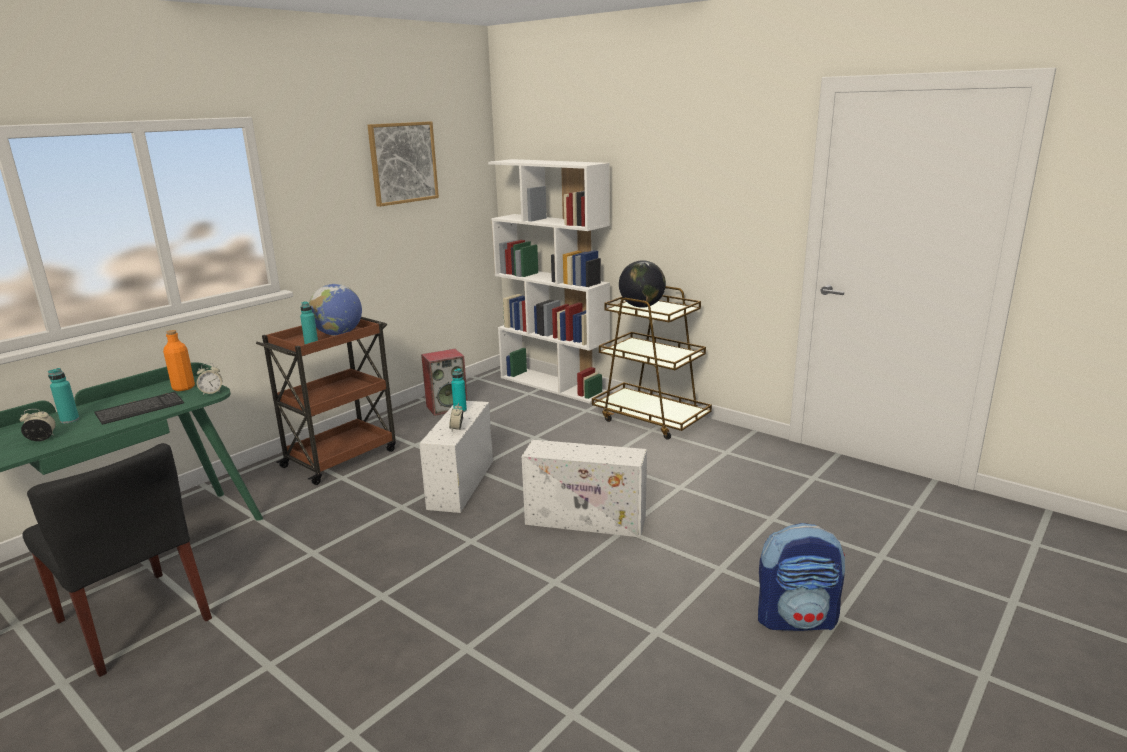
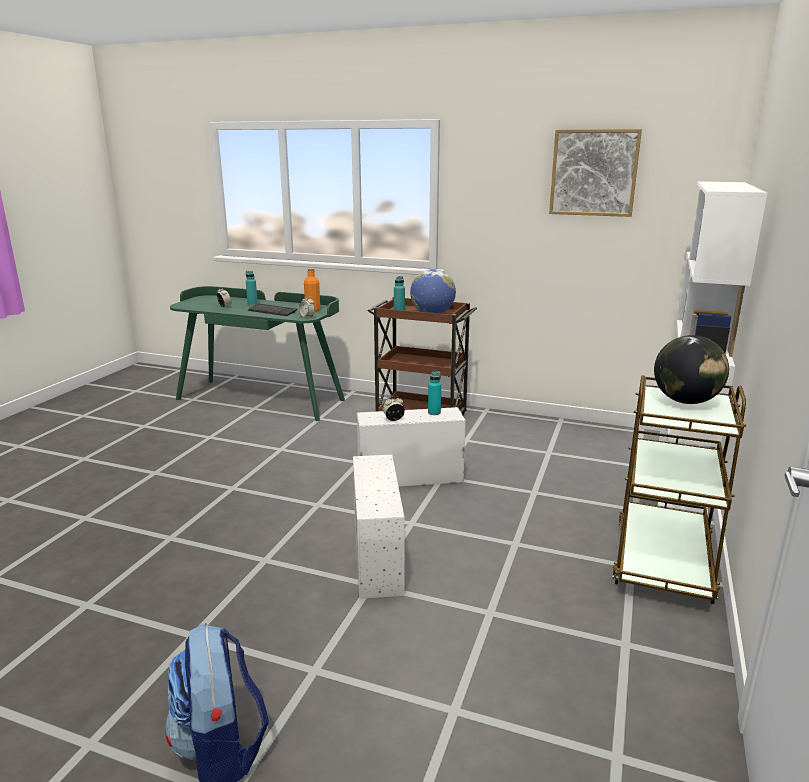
camera: 70 degrees right, 0 degrees up
black chair [22,443,212,677] -> none
speaker [421,349,468,416] -> none

